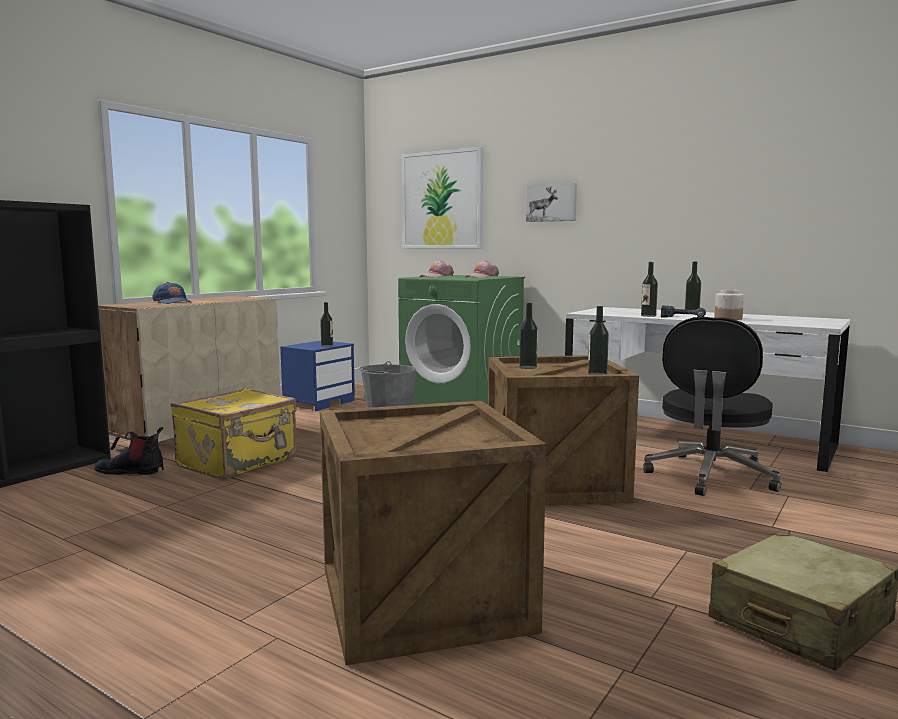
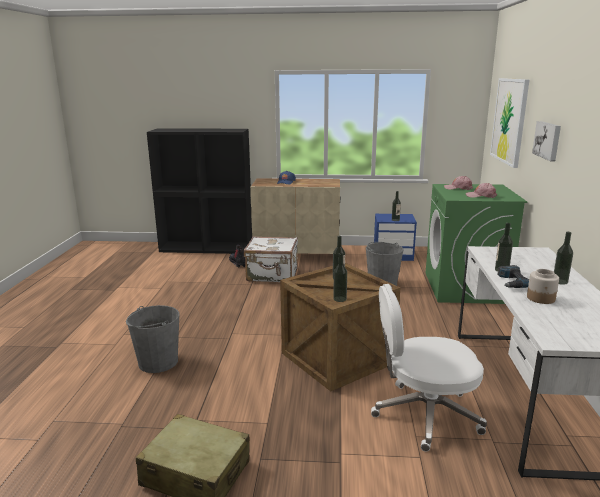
camera: 60 degrees right, 10 degrees up
yellow suitcase [170,388,297,480] -> white suitcase [244,236,298,282]
crate [320,401,546,665] -> grey bucket [126,305,180,373]
black office chair [643,317,781,496] -> white office chair [371,284,487,452]

